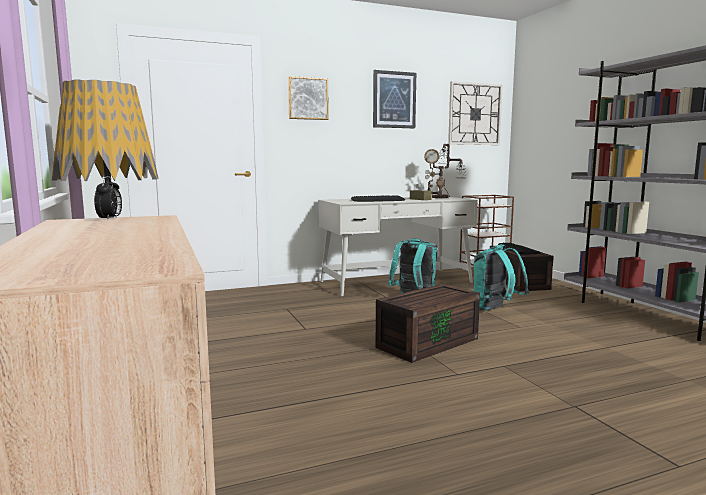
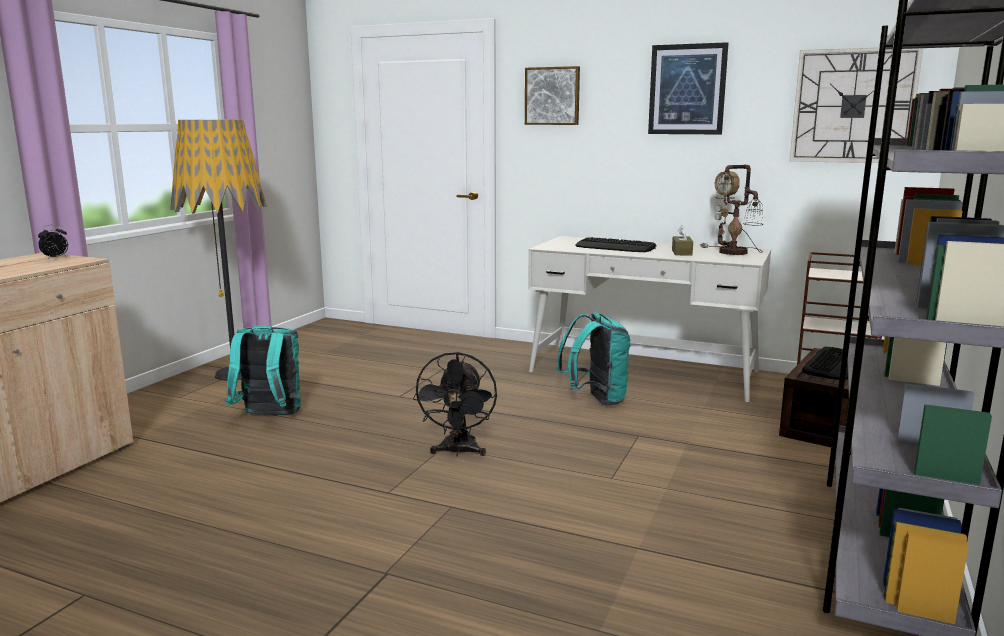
camera: 45 degrees right, 5 degrees up
brown storage box [376,284,480,363] -> black fan [413,352,497,456]
turquoise backpack [474,244,529,311] -> turquoise backpack moved to [226,325,301,415]

